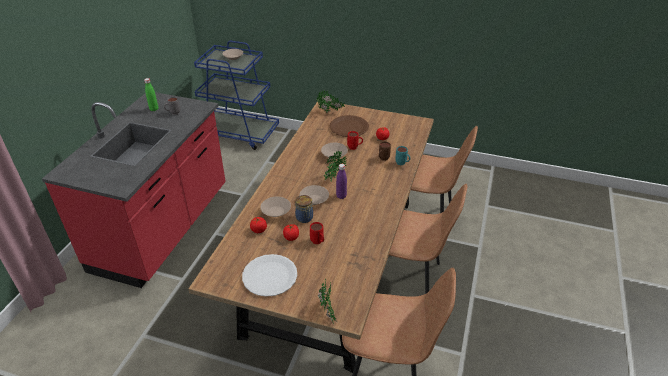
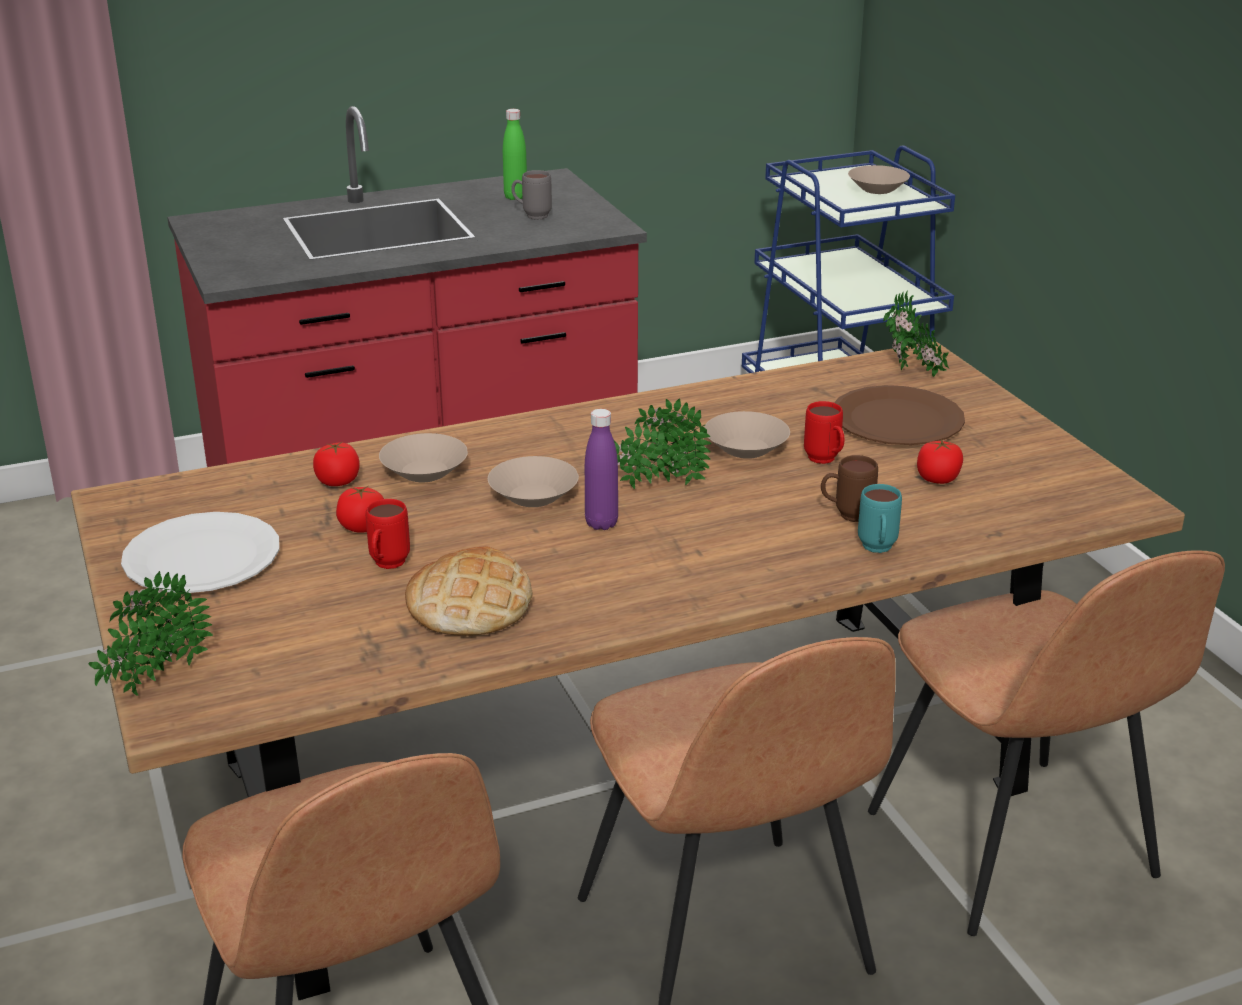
camera: 50 degrees right, 10 degrees down
jar [295,195,313,223] -> none
none -> bread [405,546,533,636]

